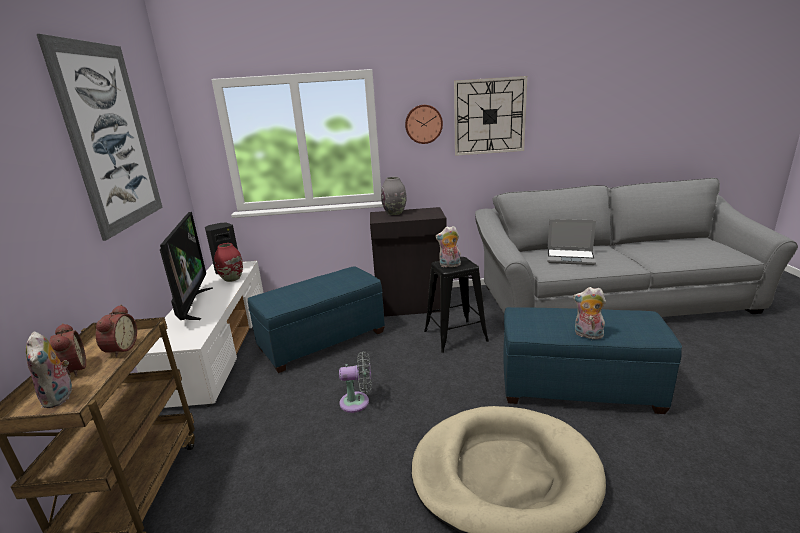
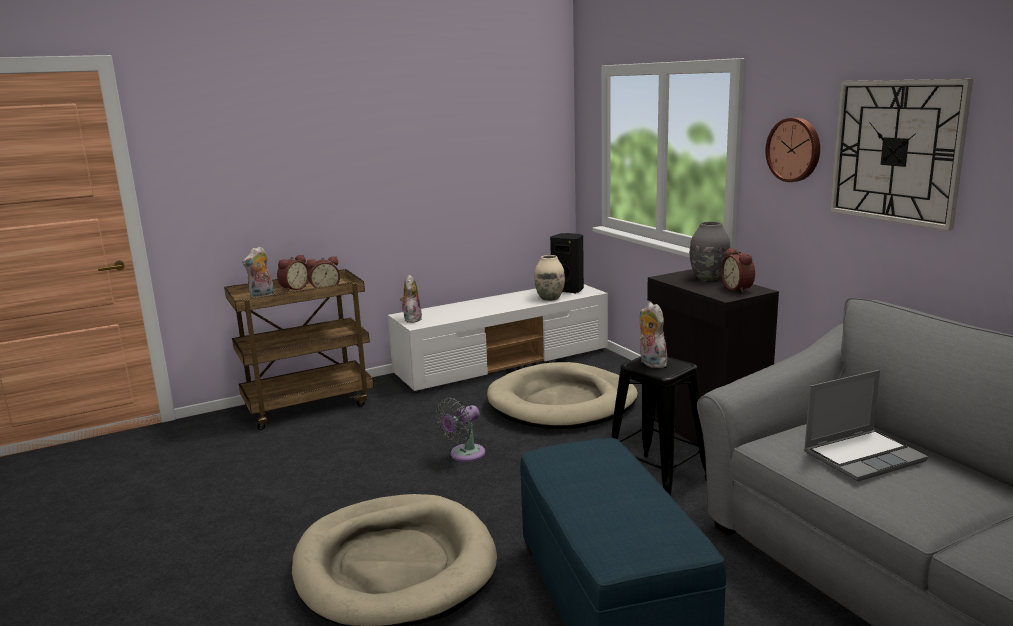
camera: 65 degrees right, 5 degrees down
picture [37,34,163,241] -> none
television [160,212,213,320] -> none
red vase [214,243,243,282] -> beige vase [534,255,565,301]
blue ottoman [248,266,385,373] -> beige dog bed [487,362,638,429]
grey fan [339,352,372,413] -> grey fan turned 75 degrees clockwise [436,398,485,462]
laptop [547,219,596,265] -> laptop turned 105 degrees counterclockwise [804,370,928,482]
plush toy [573,287,606,339] -> plush toy moved to [400,275,422,323]
none -> alarm clock [721,248,755,293]

